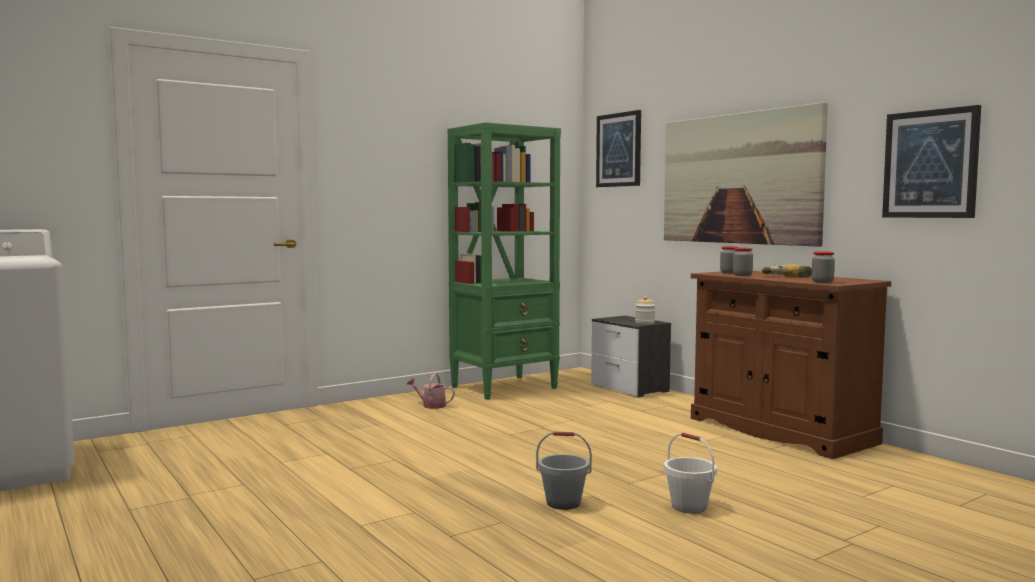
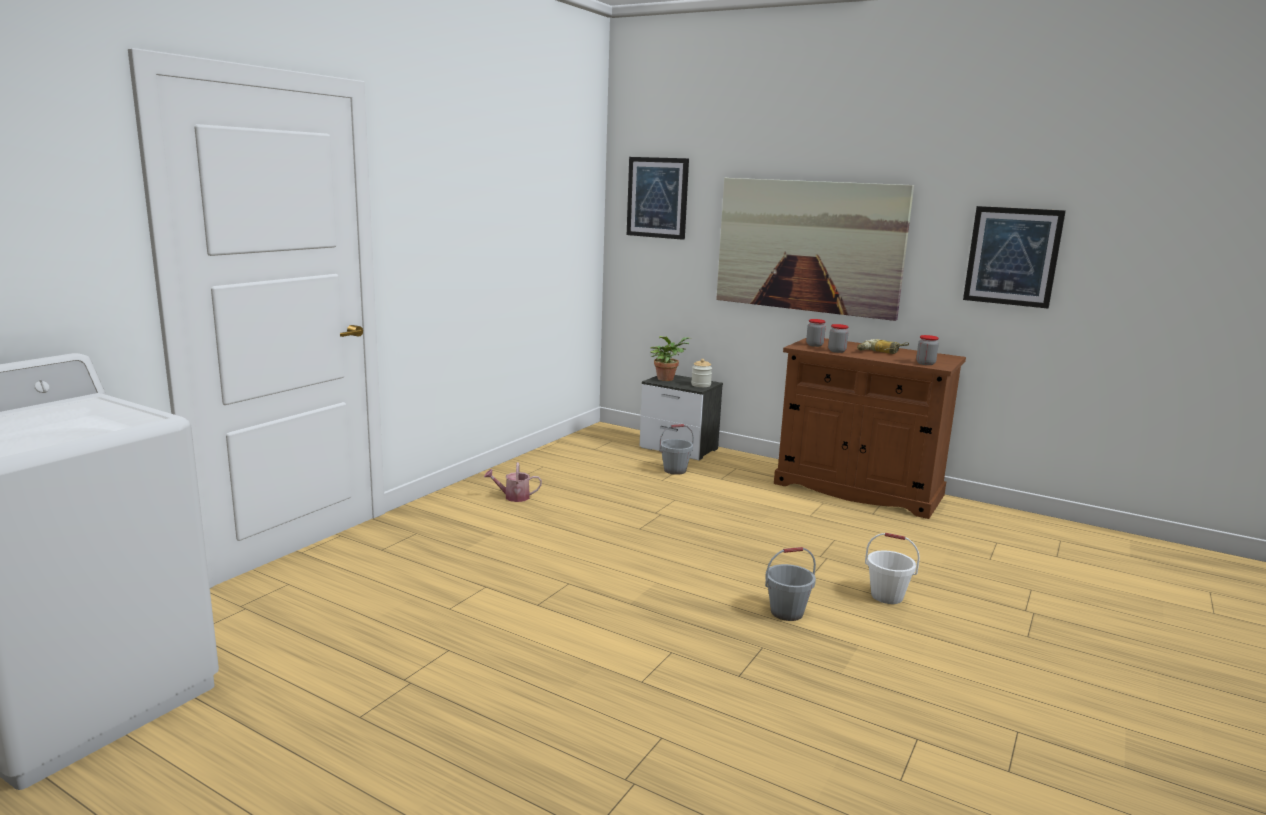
camera: 25 degrees left, 10 degrees up
green bookcase [447,122,561,400] -> none
none -> potted plant [650,336,691,381]
none -> grey bucket [659,424,694,475]

